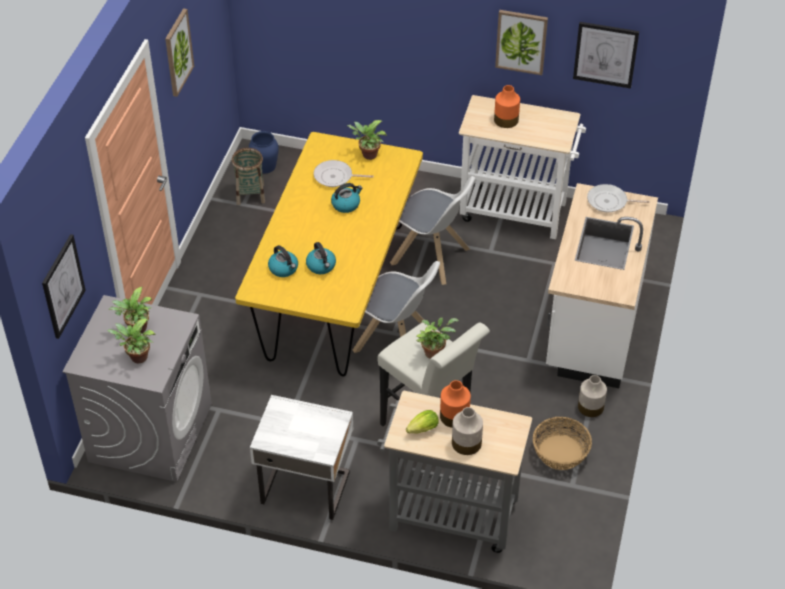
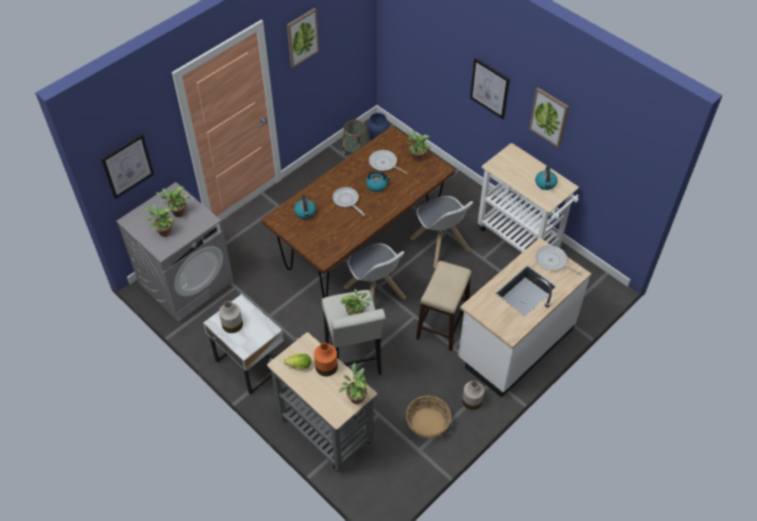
camera: 30 degrees right, 5 degrees up
yellow dining table [235,132,423,377] -> brown dining table [262,126,455,298]
kettle [306,242,336,274] -> kettle moved to [535,166,558,190]
beige vase [452,407,483,455] -> beige vase moved to [219,301,243,333]
orange vase [494,85,520,128] -> none
picture [573,22,639,89] -> picture moved to [470,58,510,119]
none -> frying pan [333,187,365,216]
none -> potted plant [339,363,368,404]
none -> stool [416,261,472,351]

